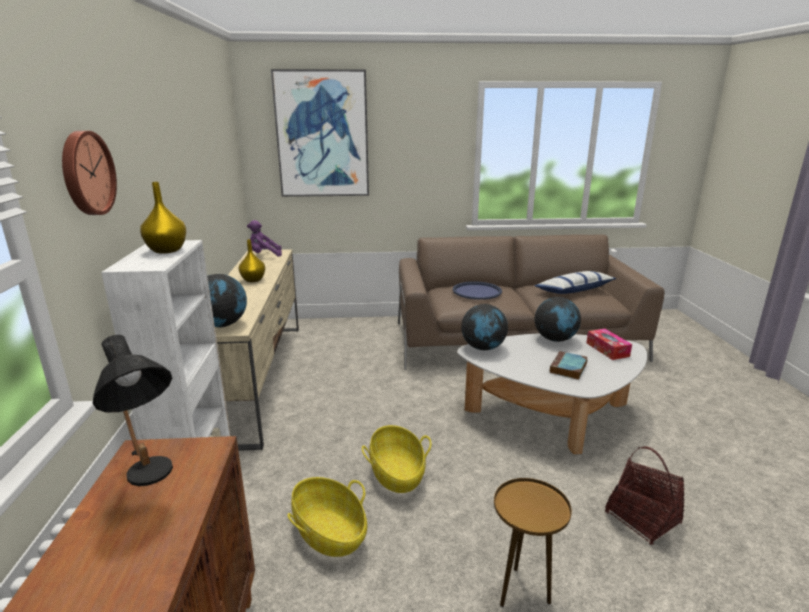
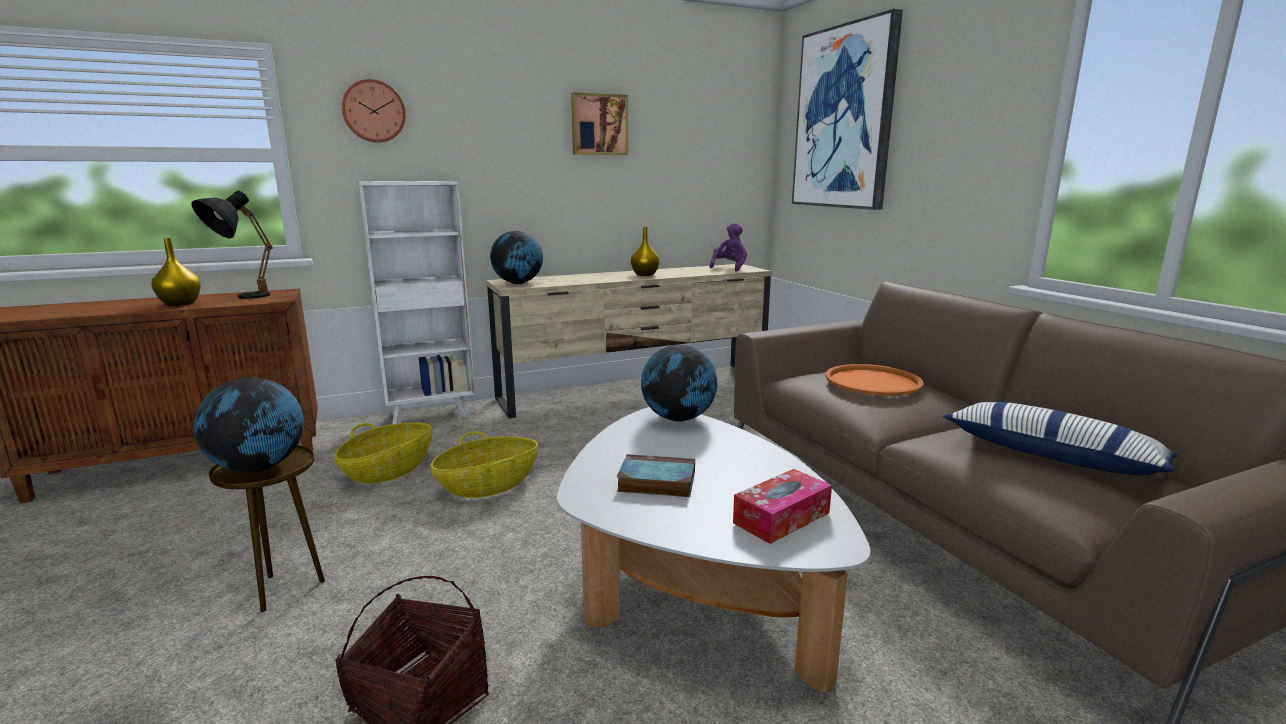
camera: 70 degrees right, 5 degrees down
yellow vase [140,182,187,254] -> yellow vase moved to [152,238,201,306]
purple plush toy [247,220,282,257] -> purple plush toy turned 60 degrees clockwise [710,223,747,272]
blue tray [453,282,502,300] -> orange tray [825,364,924,396]
globe [535,297,581,342] -> globe moved to [194,378,304,472]
none -> picture [571,92,628,155]

